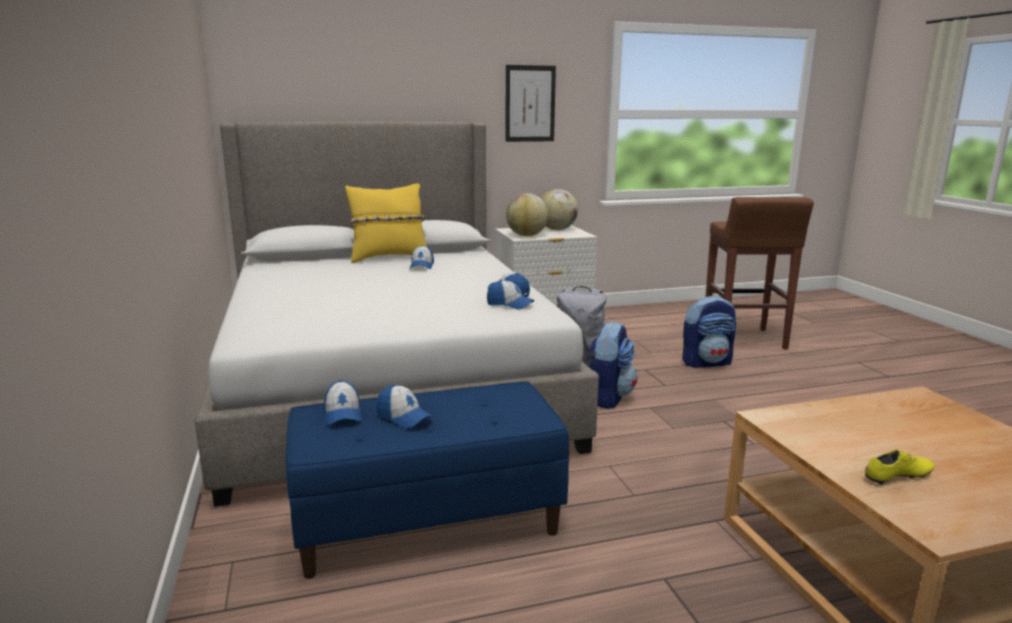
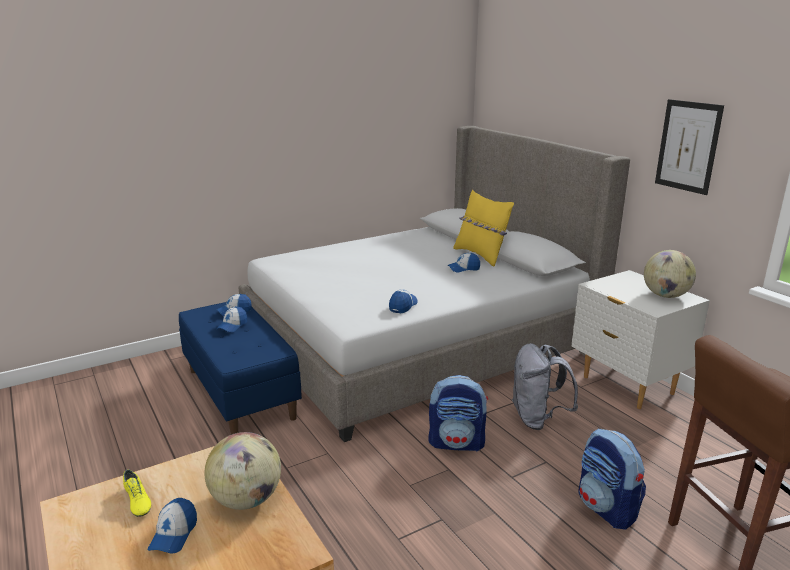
camera: 75 degrees right, 5 degrees up
cap [487,280,534,310] -> cap moved to [147,498,197,553]
globe [506,193,549,236] -> globe moved to [205,432,281,510]

